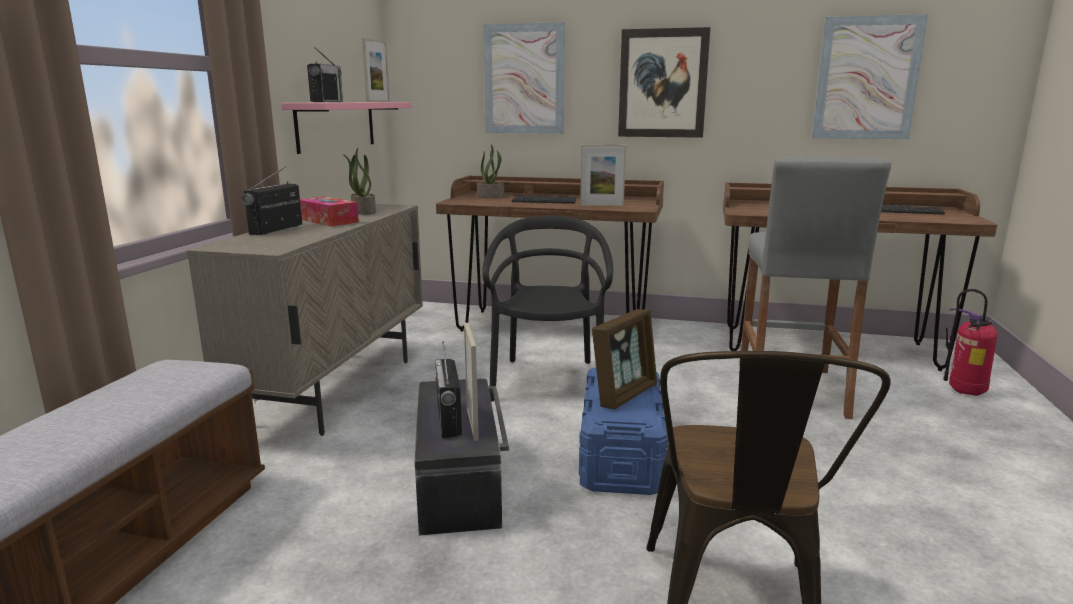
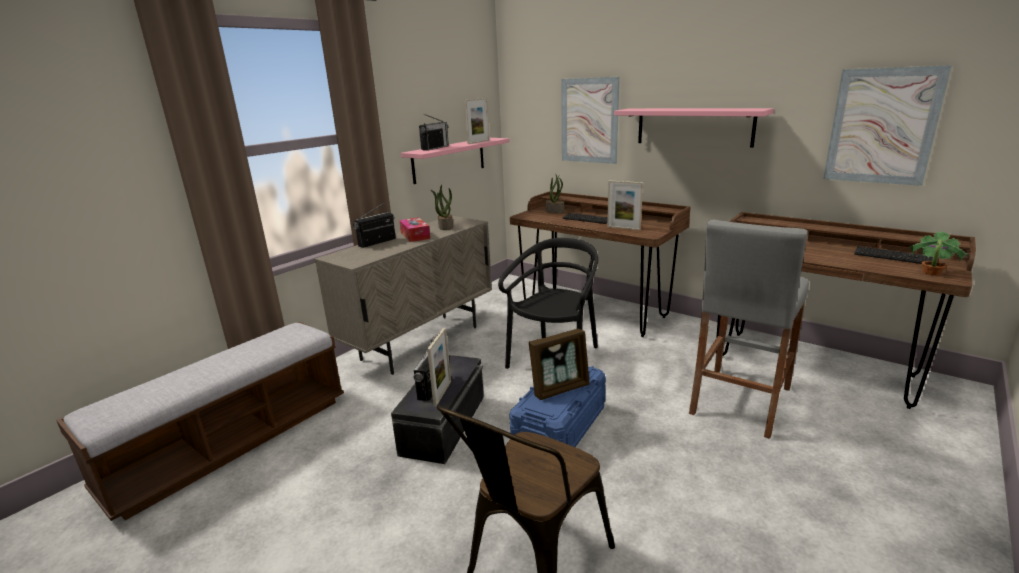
camera: 25 degrees right, 5 degrees up
picture [618,27,710,138] -> pink shelf [614,108,774,148]
fire extinguisher [943,289,998,396] -> none
none -> potted plant [910,231,968,276]

